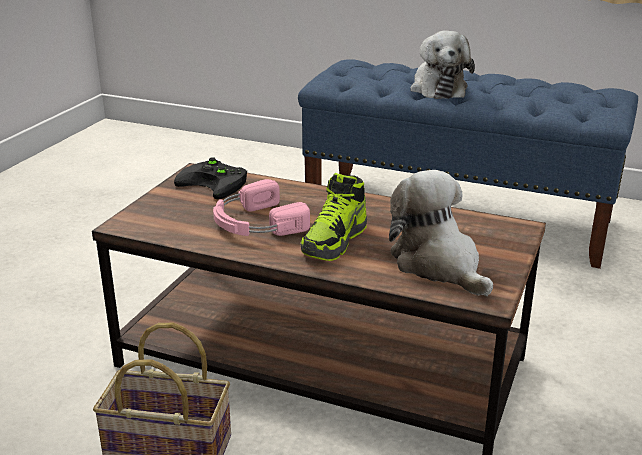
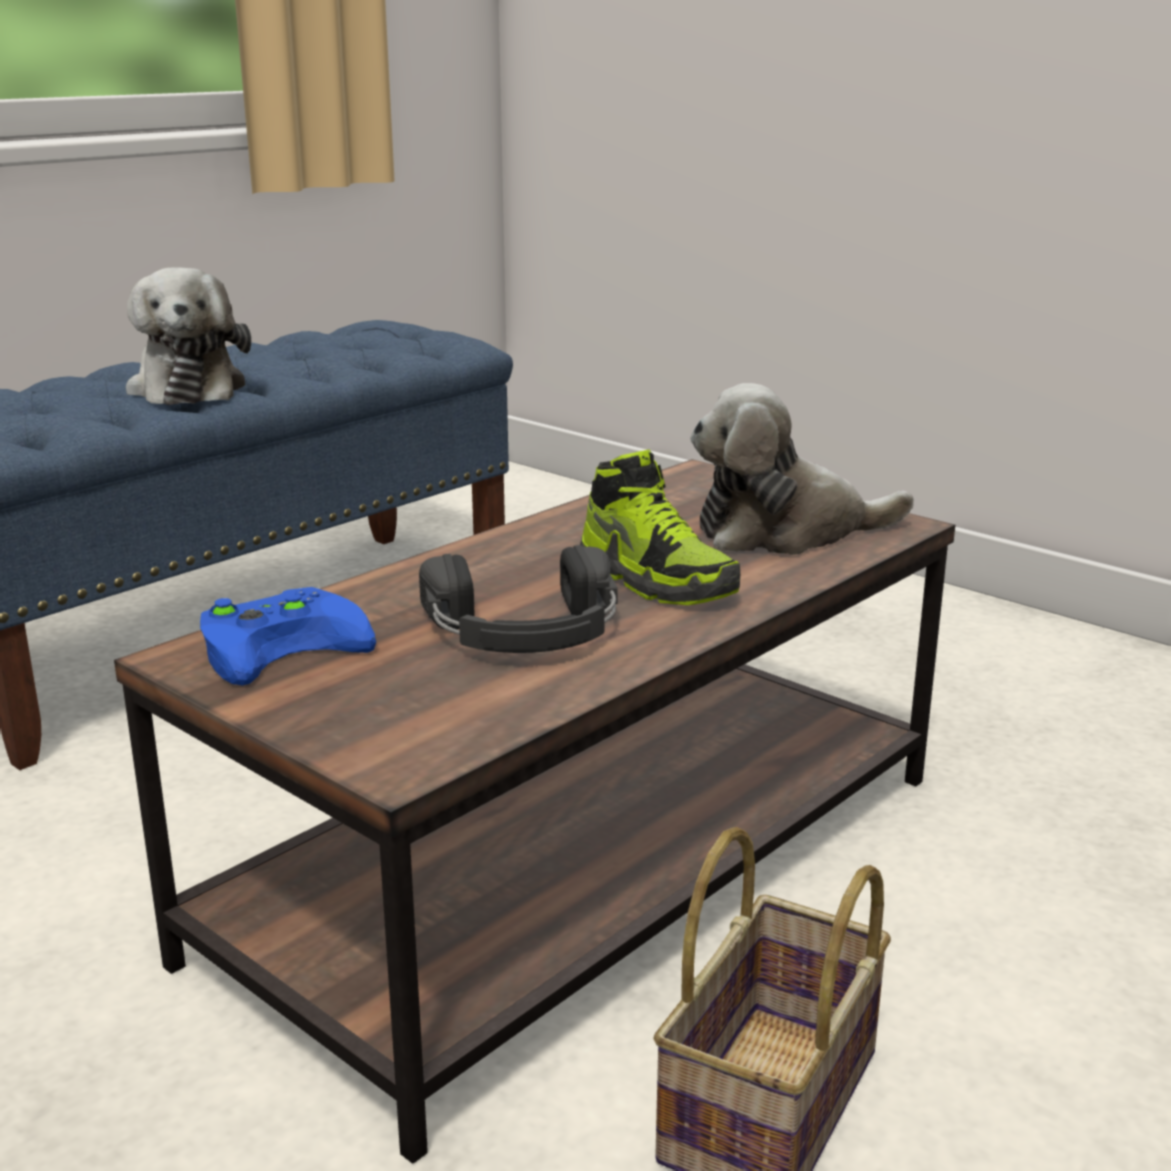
camera: 70 degrees left, 5 degrees down
black game controller [174,157,247,199] -> blue game controller [200,587,376,685]
pink headphones [213,179,310,236] -> black headphones [419,545,618,653]
plush toy [410,30,475,99] -> plush toy turned 60 degrees clockwise [126,267,251,405]

